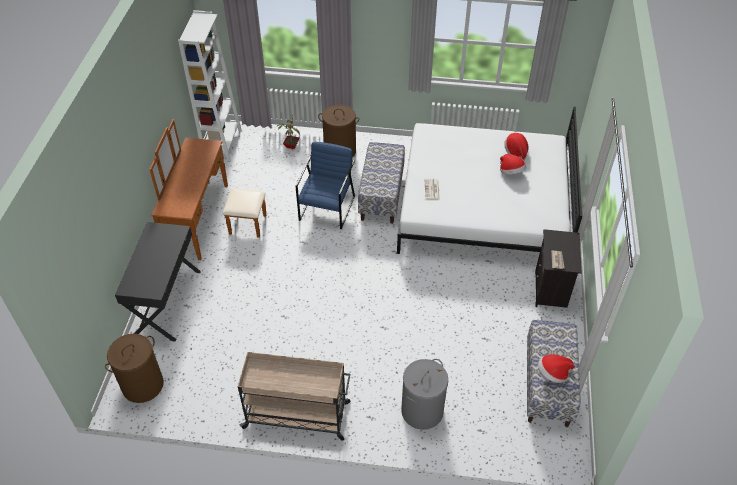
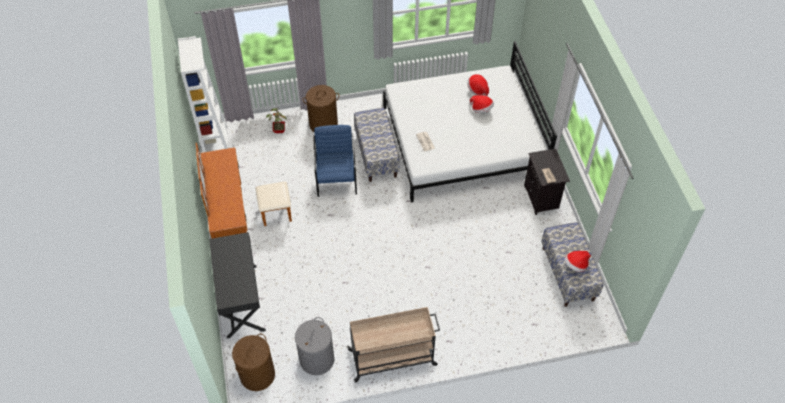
camera: 20 degrees left, 5 degrees up
grey laundry basket [401,359,448,430] -> grey laundry basket moved to [295,317,334,375]

